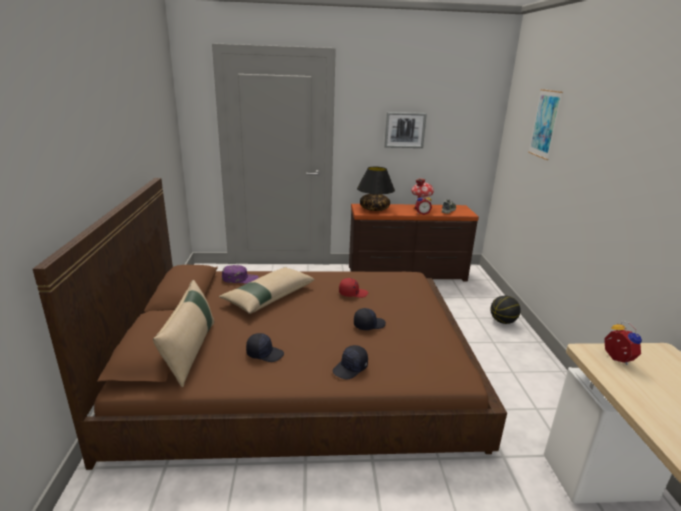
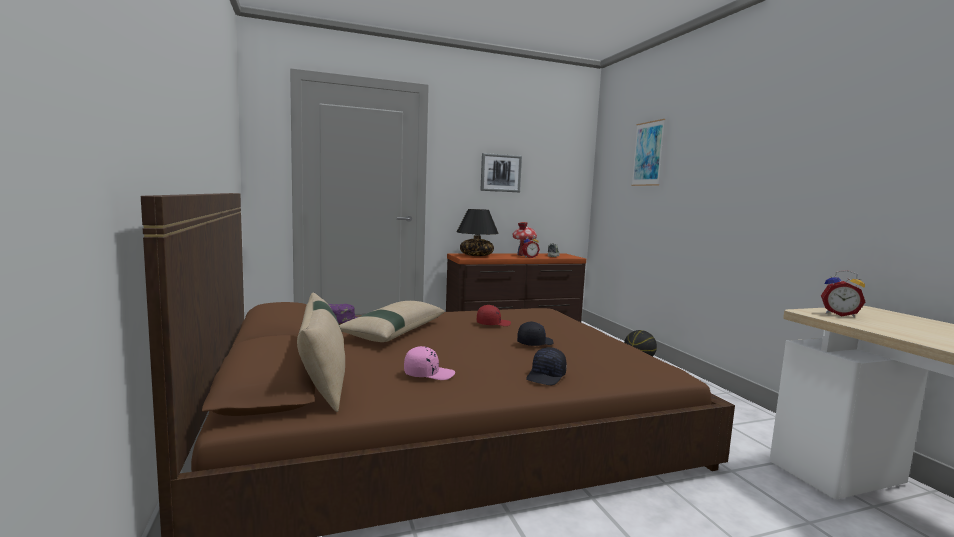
camera: 15 degrees left, 15 degrees down
black cap [246,333,284,362] -> pink cap [404,346,455,380]
alarm clock [604,321,642,365] -> alarm clock turned 150 degrees clockwise [821,270,865,317]

